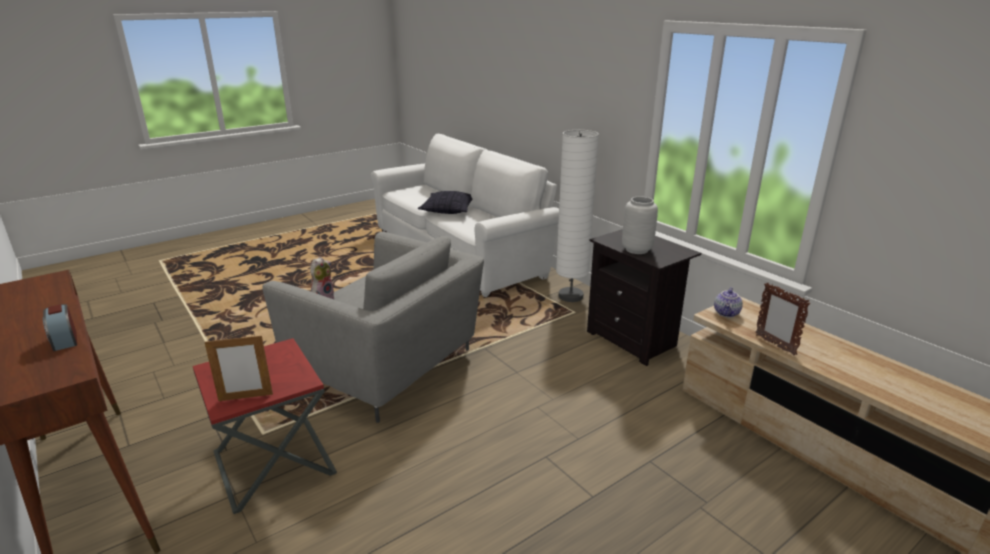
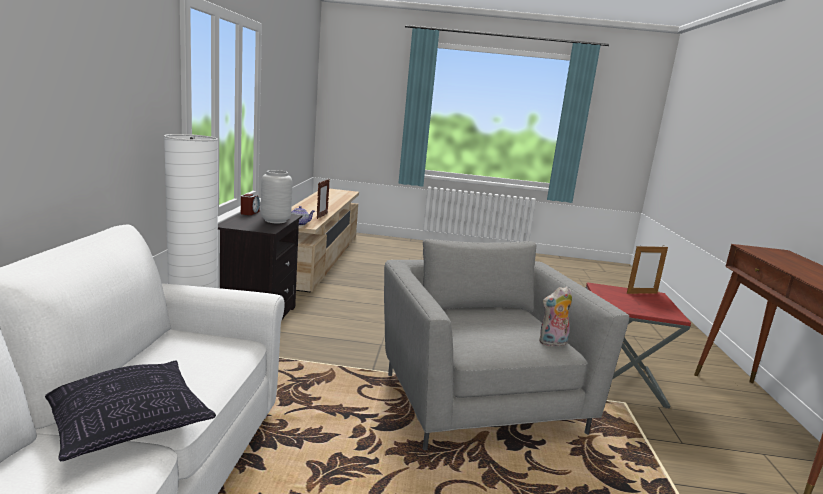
camera: 140 degrees left, 10 degrees down
alarm clock [43,304,77,351] -> alarm clock moved to [241,194,260,215]
picture frame [204,334,273,401] -> picture frame turned 135 degrees clockwise [627,246,668,294]

